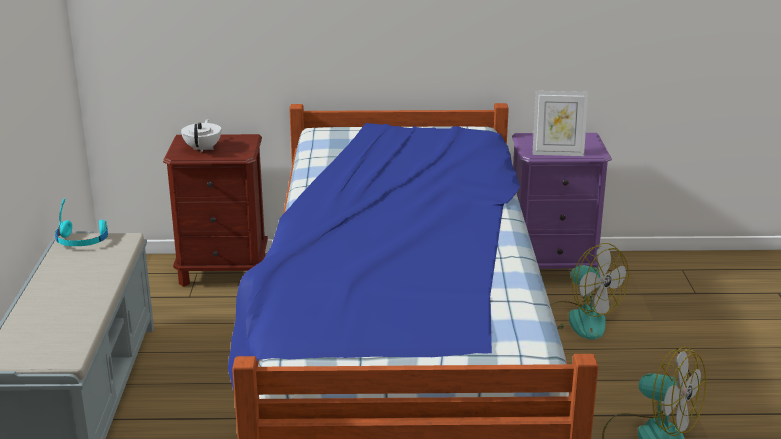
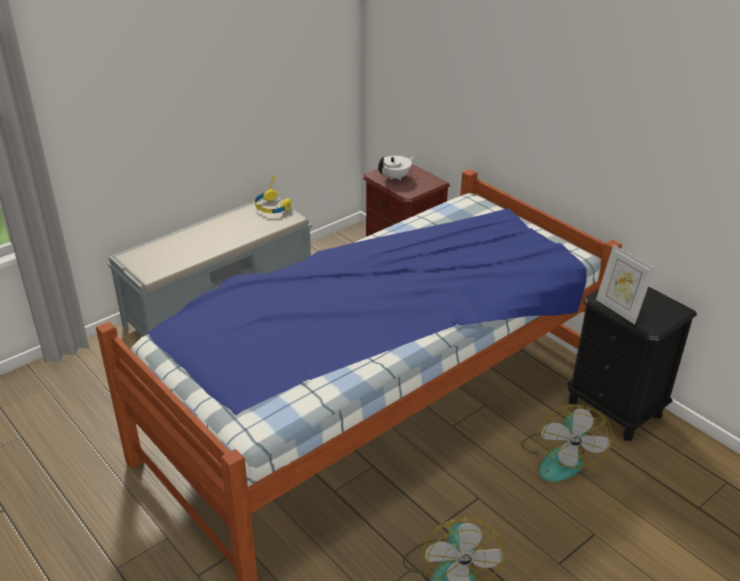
camera: 50 degrees right, 10 degrees up
turquoise headphones [55,199,108,246] -> yellow headphones [255,175,292,213]
purple nightstand [512,133,612,269] -> black nightstand [567,286,697,441]

